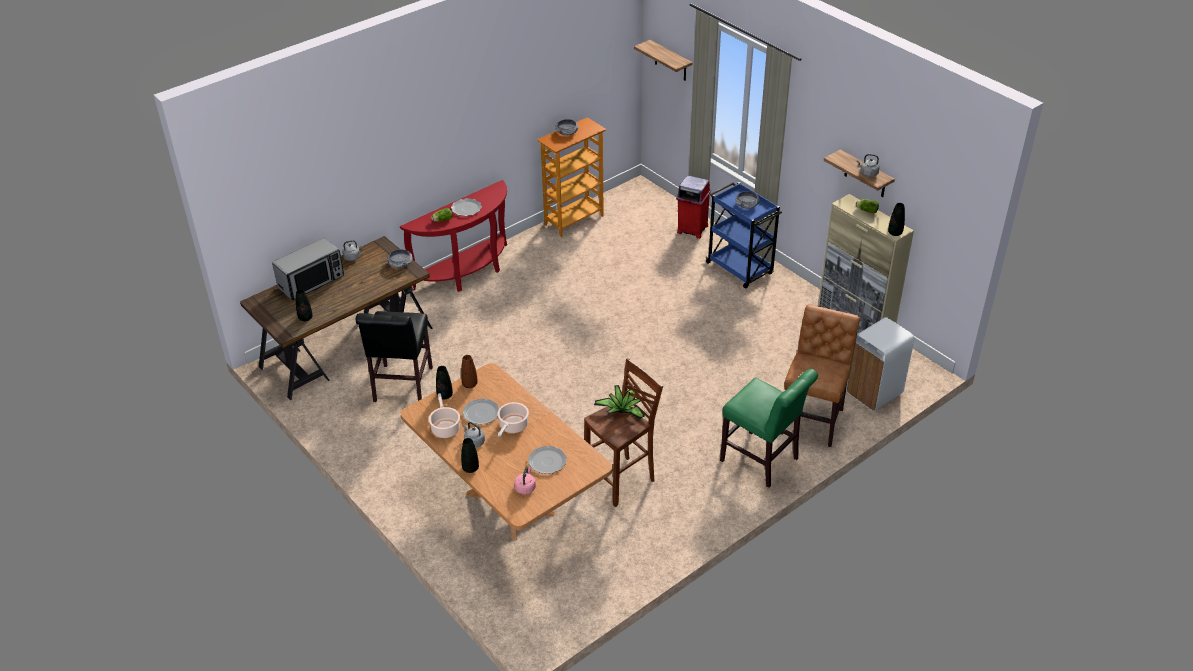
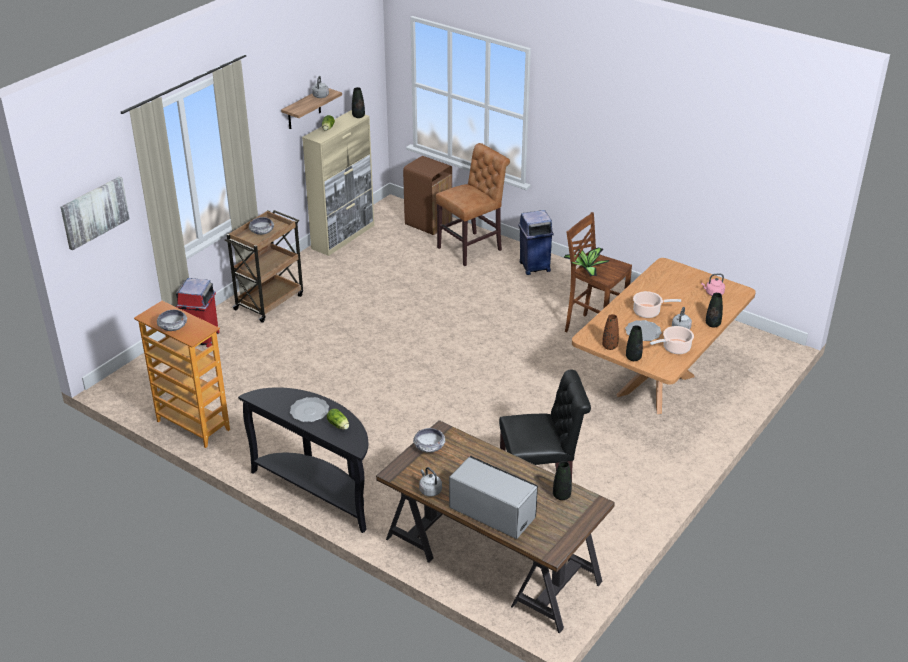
camera: 105 degrees left, 5 degrees down
red console table [400,180,507,292] -> black console table [238,387,368,533]
plate [528,446,566,474] -> none
shelf [634,40,693,80] -> picture [60,177,130,250]
blue cart [705,182,782,288] -> brown cart [225,210,303,323]
green chair [720,369,818,488] -> blue trash can [518,210,554,275]
brown chair [781,304,860,447] -> brown chair turned 135 degrees clockwise [436,143,510,266]
white trash can [846,317,914,411] -> brown trash can [403,156,452,235]

